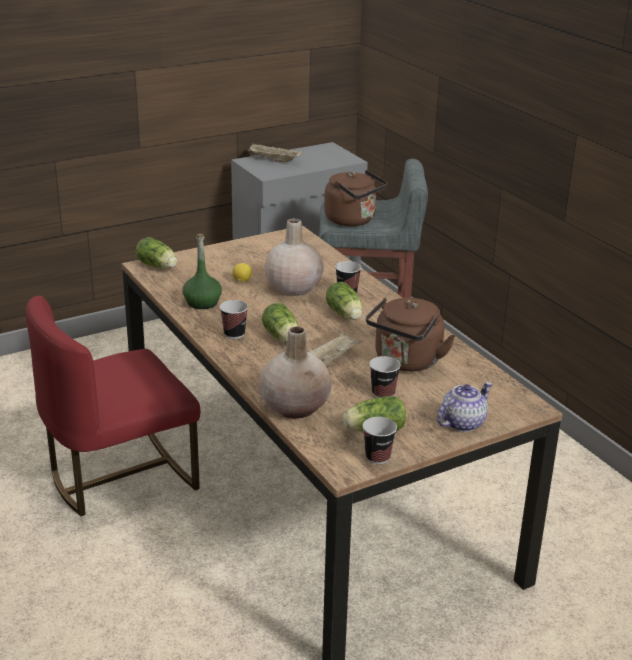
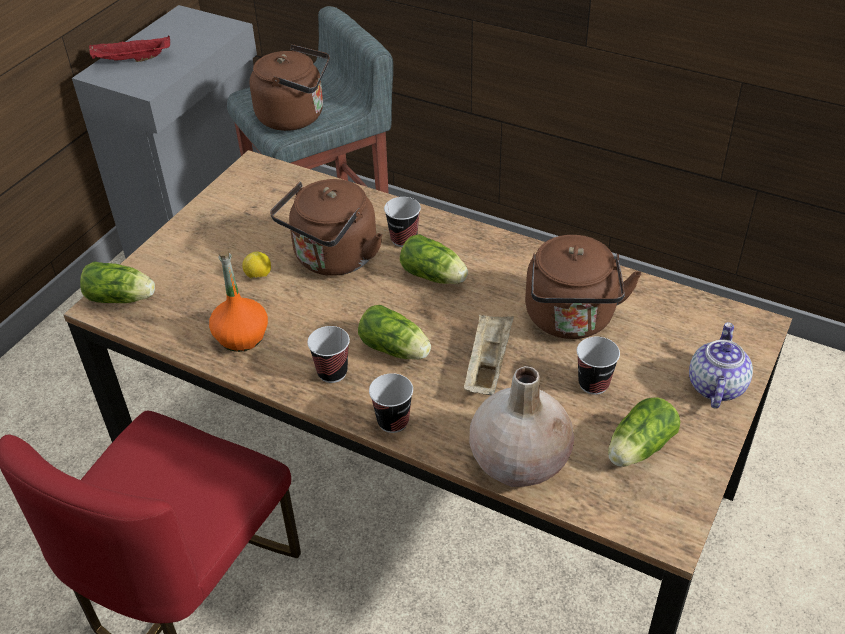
camera: 30 degrees left, 15 degrees up
green bottle [183,234,222,309] -> orange bottle [209,250,268,352]
beige tray [248,144,303,162] -> red tray [89,36,170,62]
beige vase [264,218,324,296] -> brown kettle [270,179,382,276]
cup [363,417,397,464] -> cup moved to [369,373,413,433]

